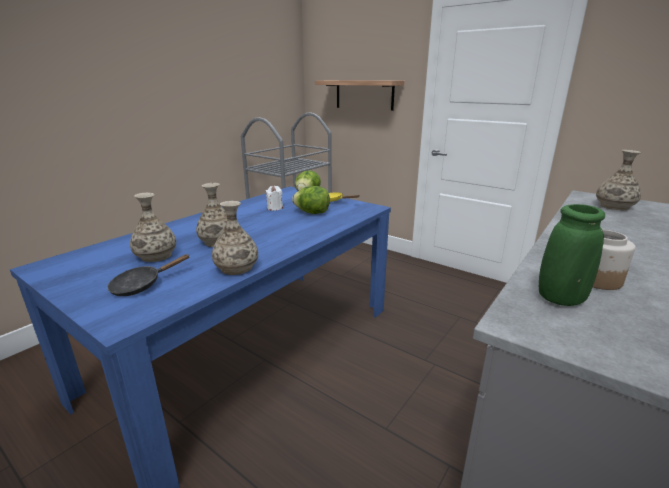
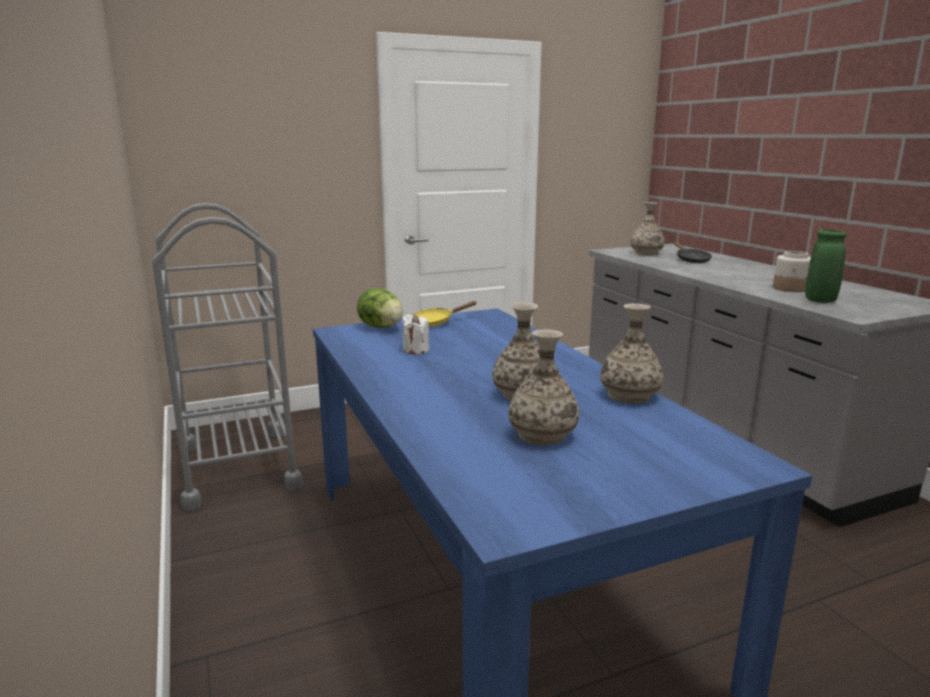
camera: 60 degrees left, 5 degrees down
black frying pan [107,254,189,296] -> black frying pan moved to [673,241,712,263]
lettuce [292,186,330,214] -> none
shelf [315,80,404,111] -> none

